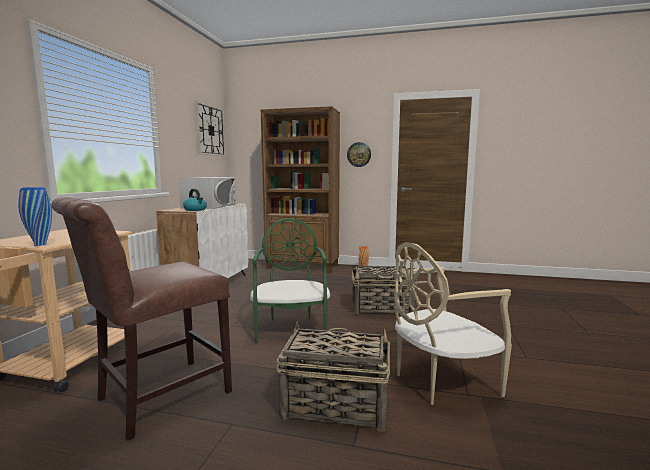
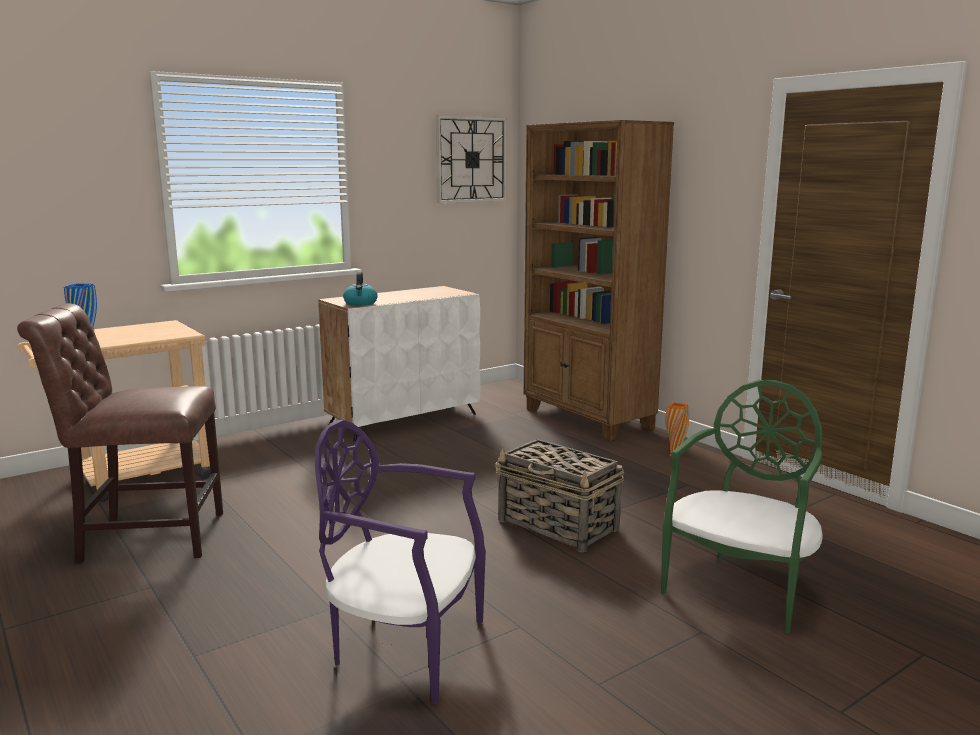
camera: 40 degrees right, 5 degrees up
white microwave [179,177,236,209] -> none
green chair [250,218,330,344] -> green chair moved to [661,380,823,634]
basket [276,322,390,432] -> none
wall clock [347,142,371,167] -> none
beige chair [394,242,512,405] -> purple chair [315,420,486,705]

